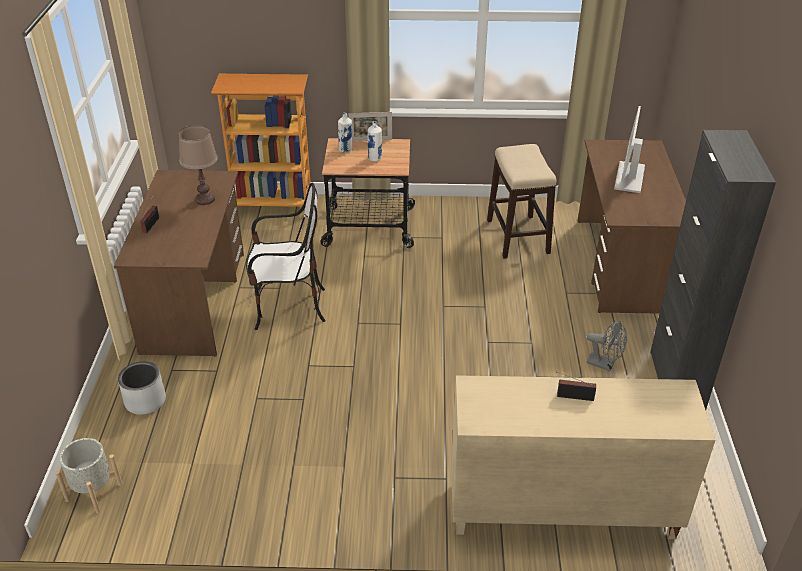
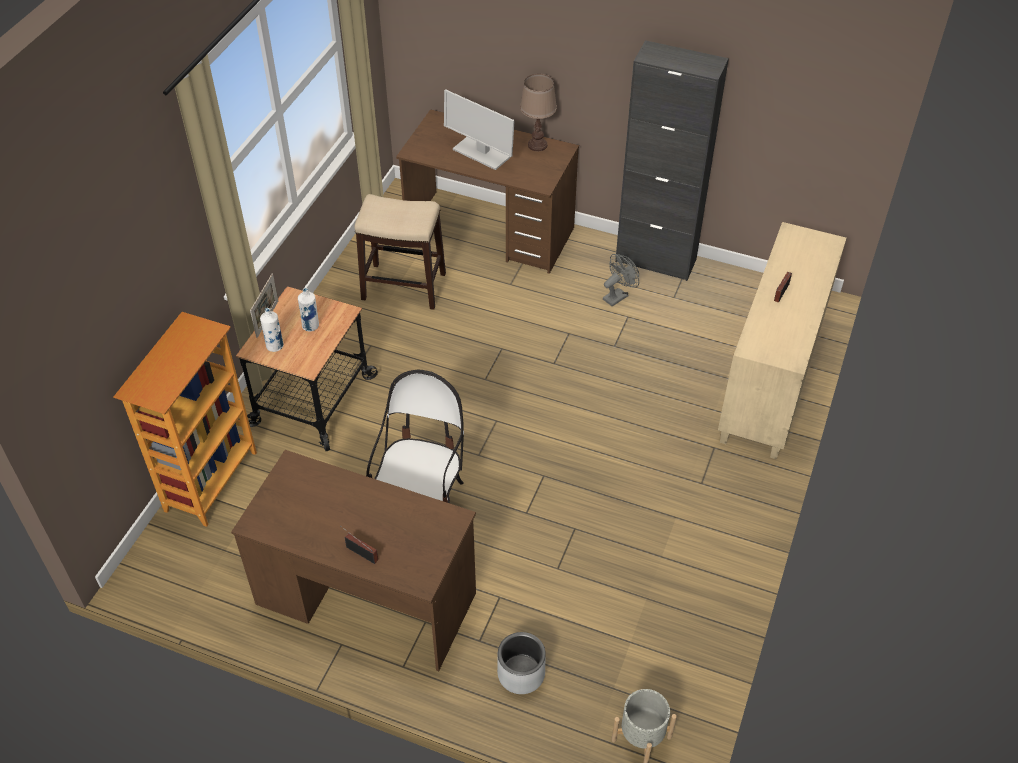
camera: 70 degrees left, 10 degrees up
brown table lamp [179,125,218,205] -> brown table lamp moved to [520,74,557,151]

